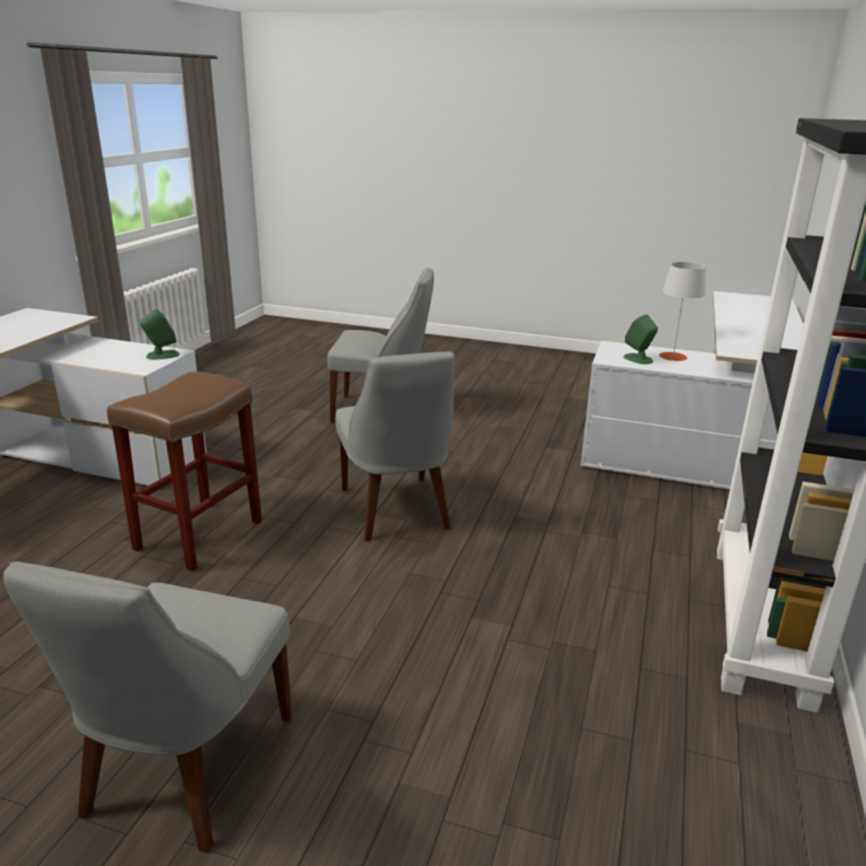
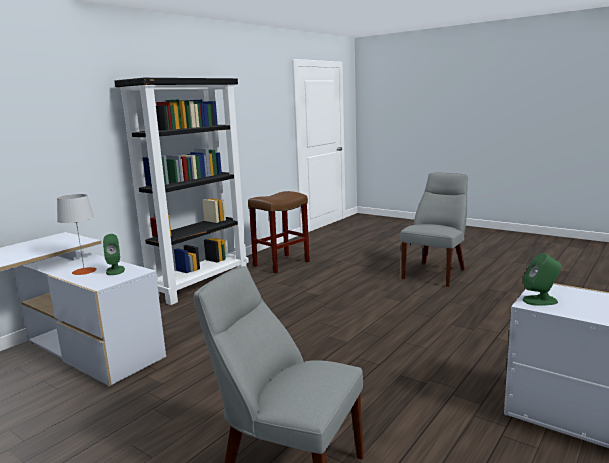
camera: 160 degrees left, 10 degrees down
brown stool [107,372,262,571] -> brown stool moved to [248,191,310,273]
grey chair [336,352,455,541] -> none

